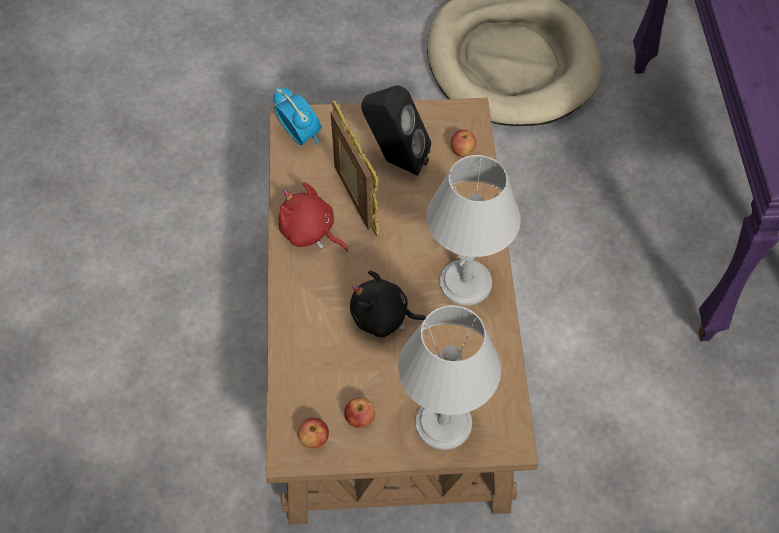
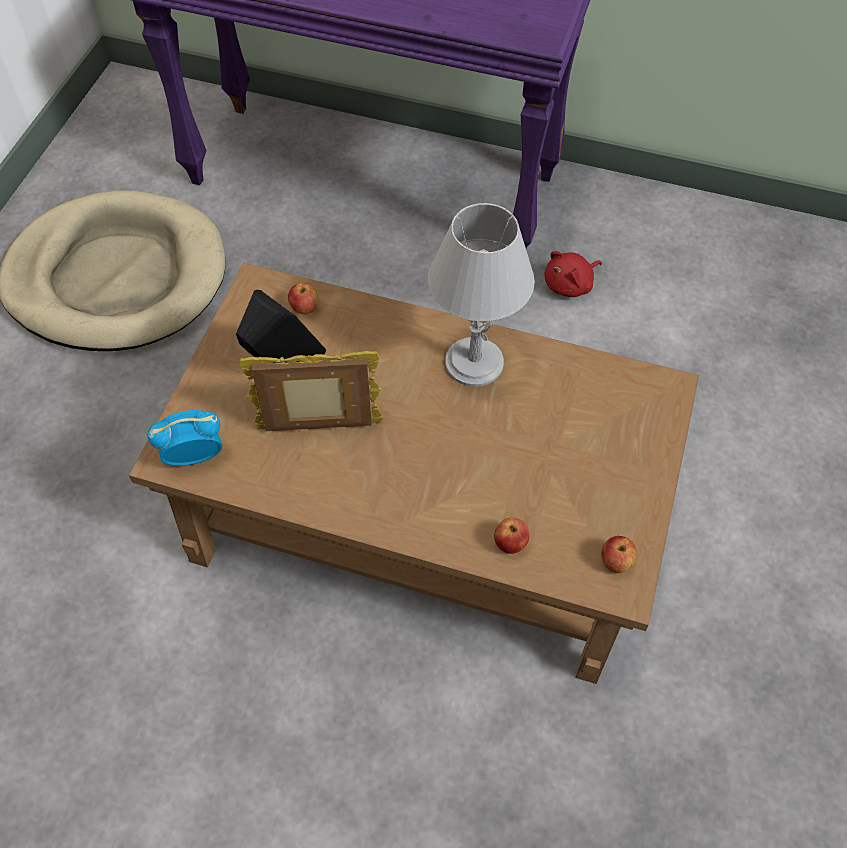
camera: 70 degrees left, 0 degrees up
red plush toy [278,182,348,251] -> red plush toy moved to [544,251,602,297]
apple [344,397,375,428] -> apple moved to [494,517,529,554]
black plush toy [350,271,427,337] -> none
grey table lamp [398,305,501,450] -> none

